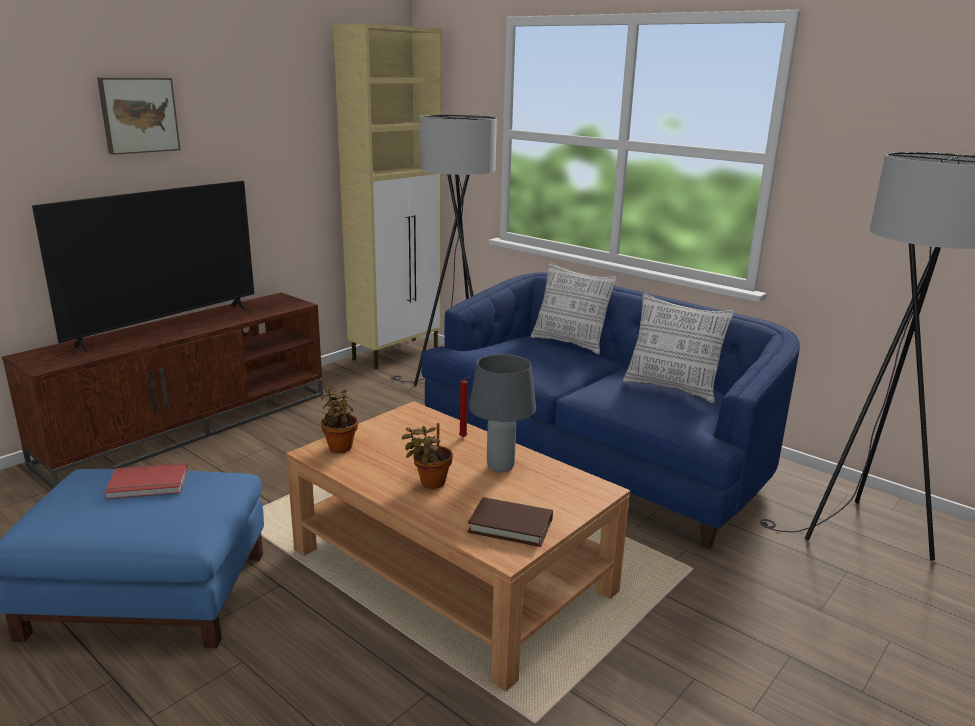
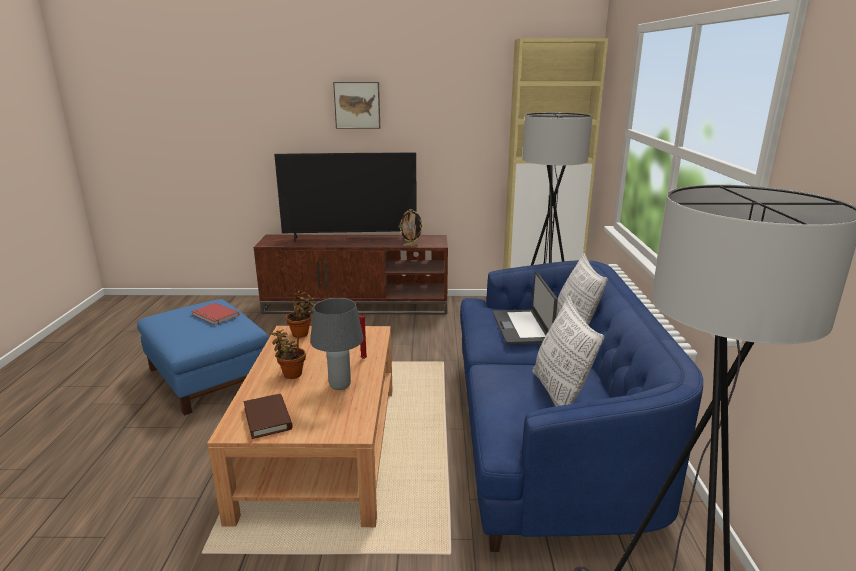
camera: 50 degrees right, 0 degrees up
none -> picture frame [399,209,424,246]
none -> laptop [492,272,558,344]

